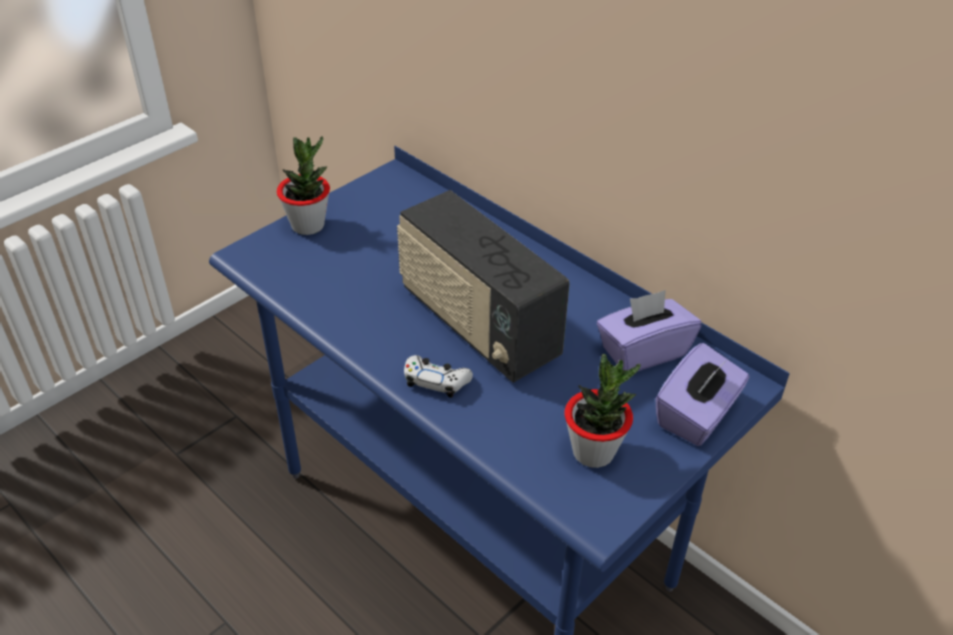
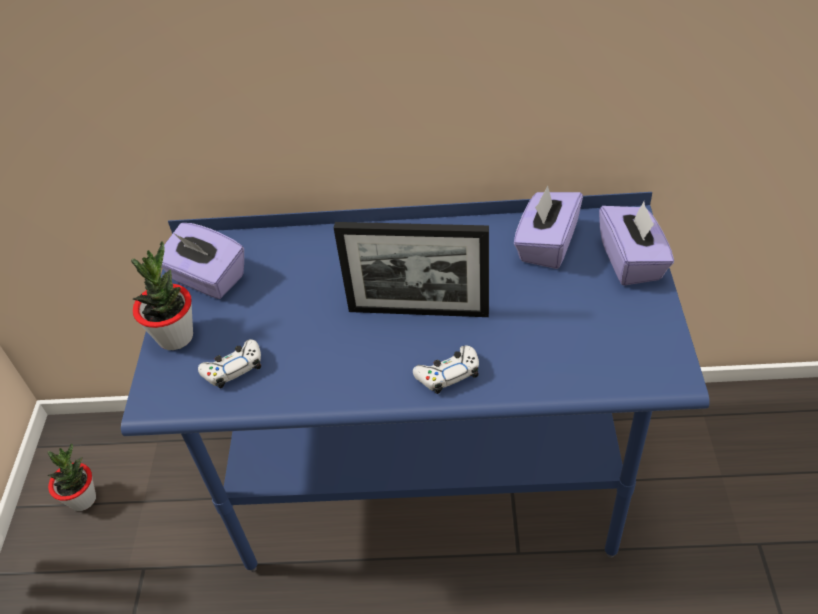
camera: 40 degrees left, 5 degrees up
radio [397,190,570,383] -> picture frame [334,222,489,317]
potted plant [565,354,641,468] -> potted plant moved to [47,444,96,511]
none -> purple tissue box [162,223,244,299]
none -> white game controller [198,339,261,389]

